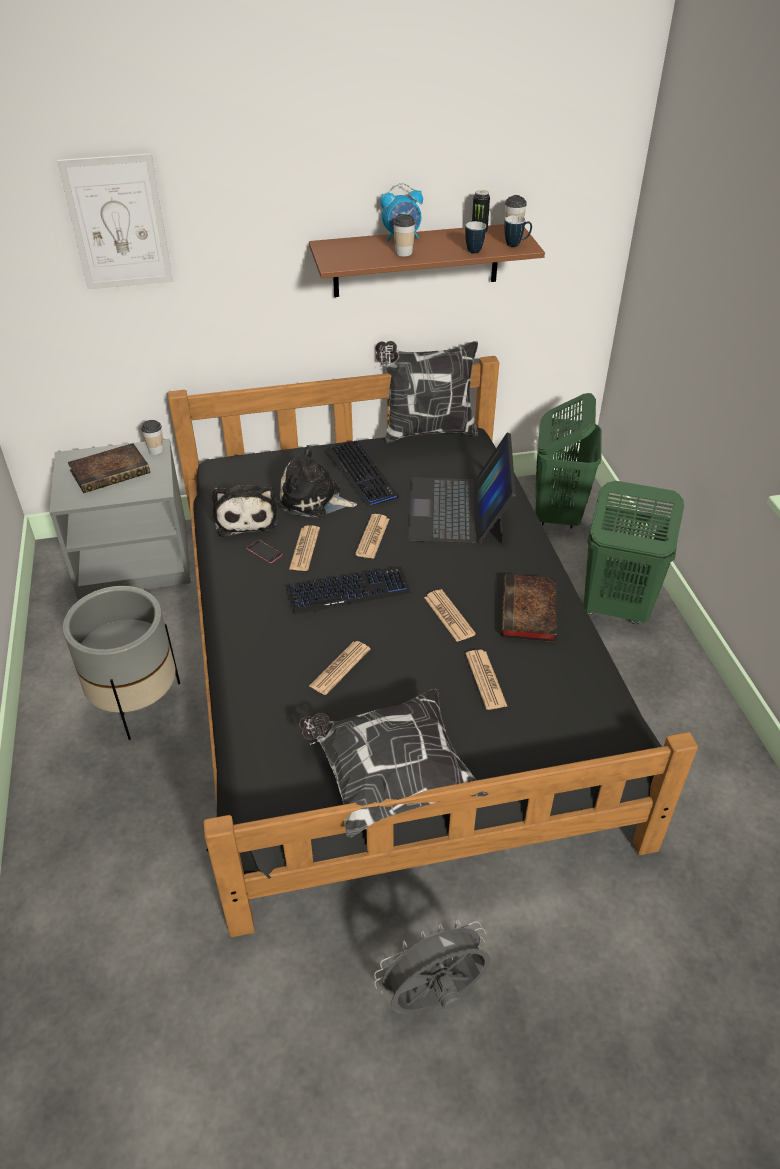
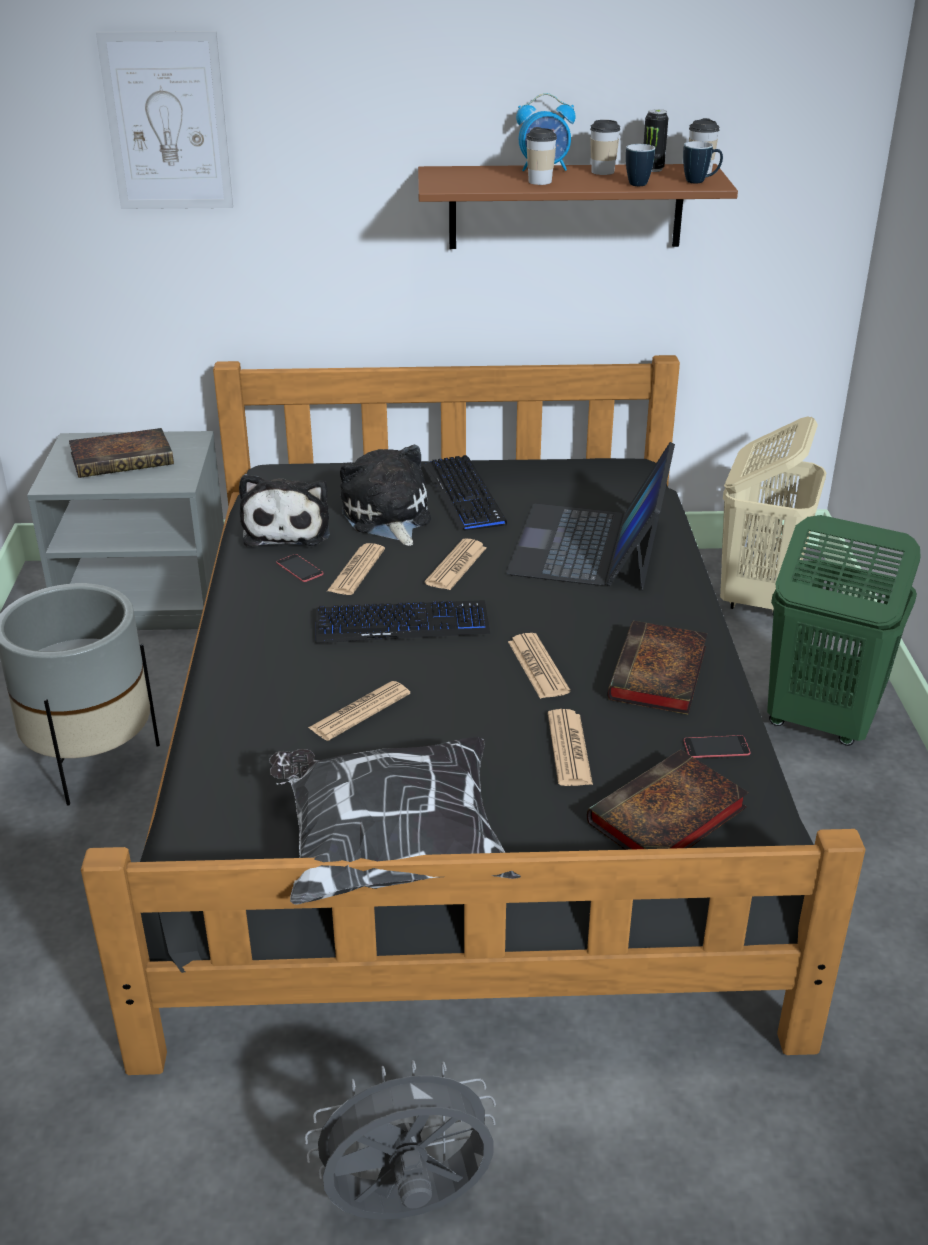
camera: 10 degrees right, 10 degrees down
cup [141,420,164,455] -> cup moved to [590,120,620,175]
plush toy [278,445,357,518] -> plush toy turned 45 degrees clockwise [340,445,431,546]
pillow [375,341,478,443] -> none
green laundry basket [535,393,602,528] -> beige laundry basket [720,417,826,613]
none -> book [587,749,749,850]
none -> phone [684,735,751,758]

